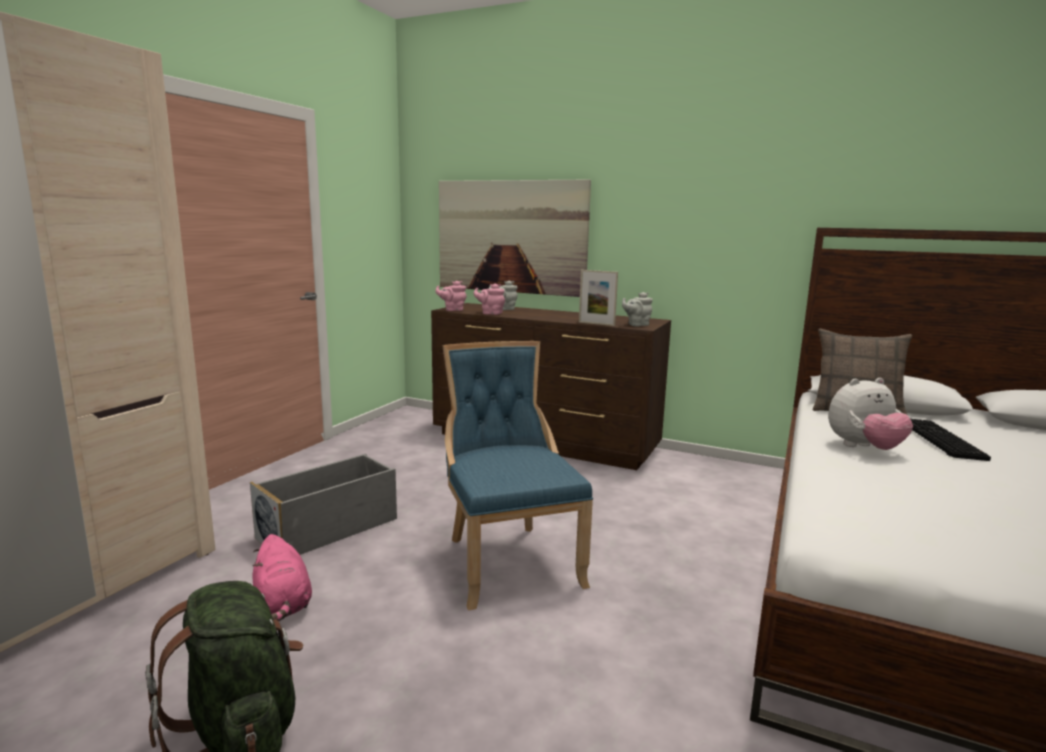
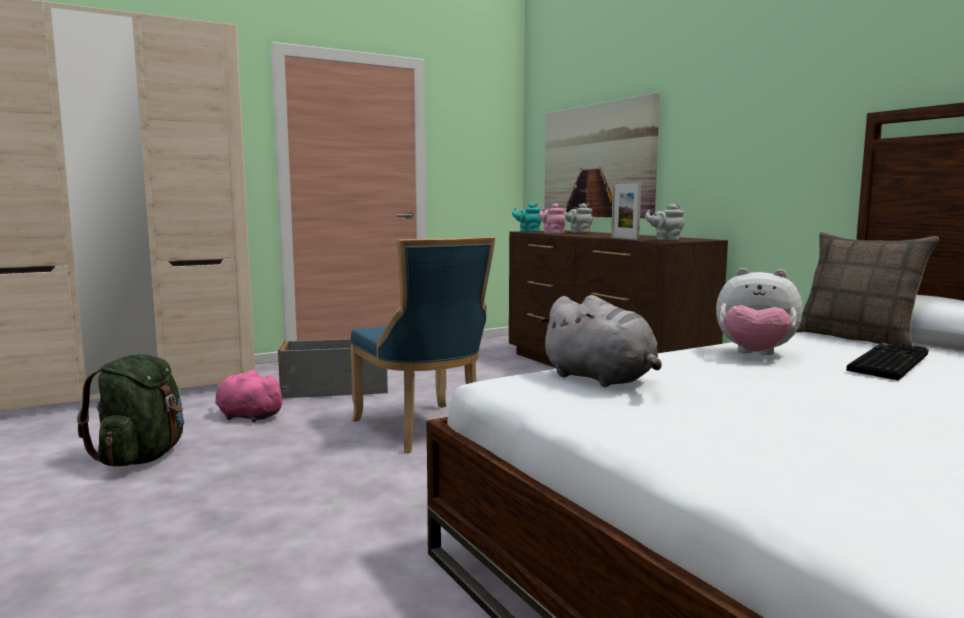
camera: 35 degrees right, 5 degrees down
pink plush toy [252,534,312,621] -> pink plush toy turned 105 degrees clockwise [215,370,286,422]
pink teapot [435,281,467,311] -> turquoise teapot [512,203,542,232]
blue chair [442,341,593,610] -> blue chair turned 135 degrees clockwise [350,237,495,453]
none -> grey plush toy [539,295,662,387]

